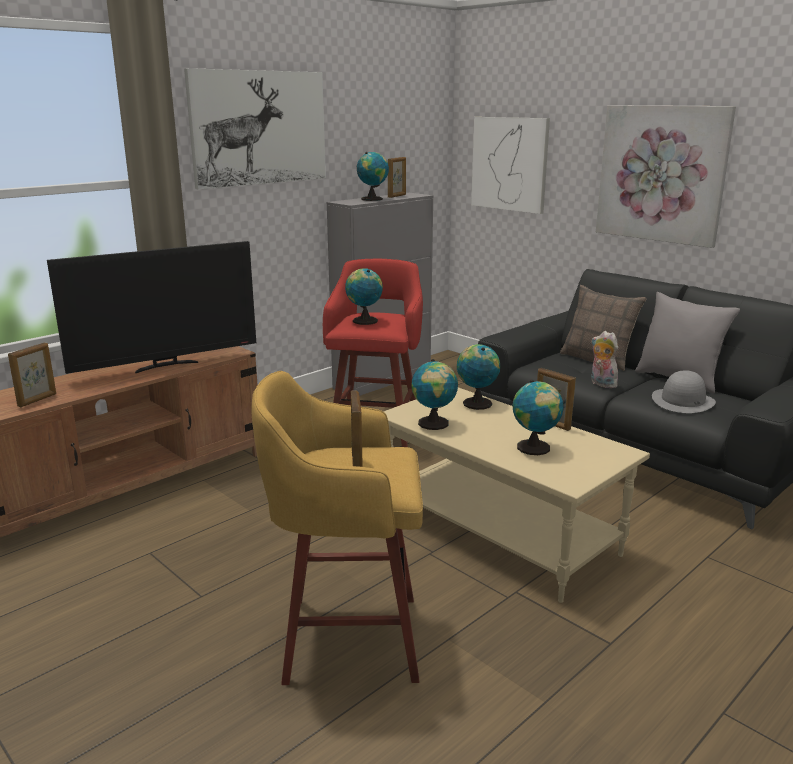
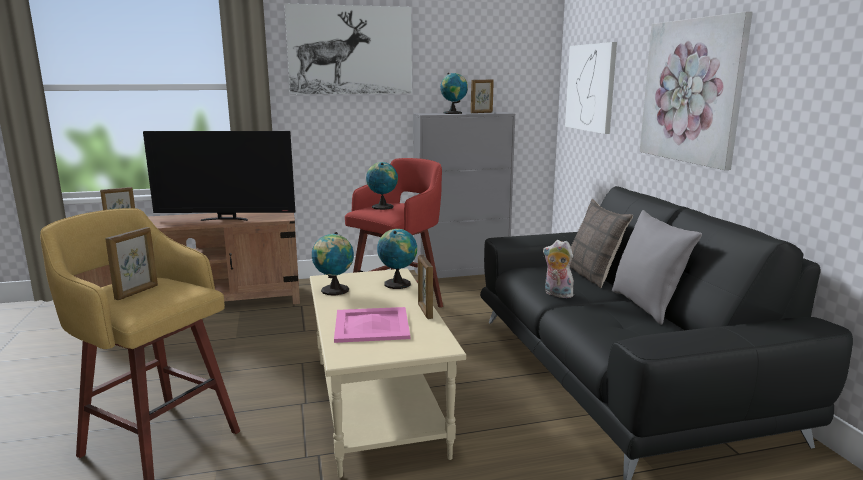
camera: 30 degrees right, 5 degrees down
globe [512,379,564,455] -> pink tray [334,307,410,343]
plush toy [591,331,619,388] -> plush toy turned 45 degrees counterclockwise [543,240,574,298]
grey hat [652,370,716,413] -> none

